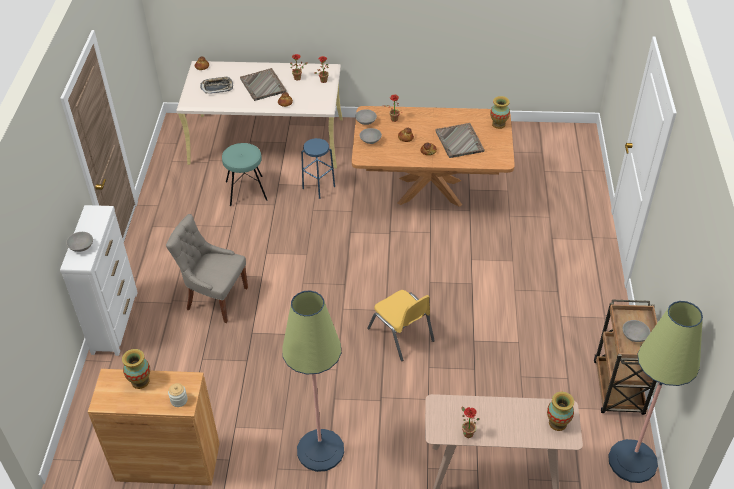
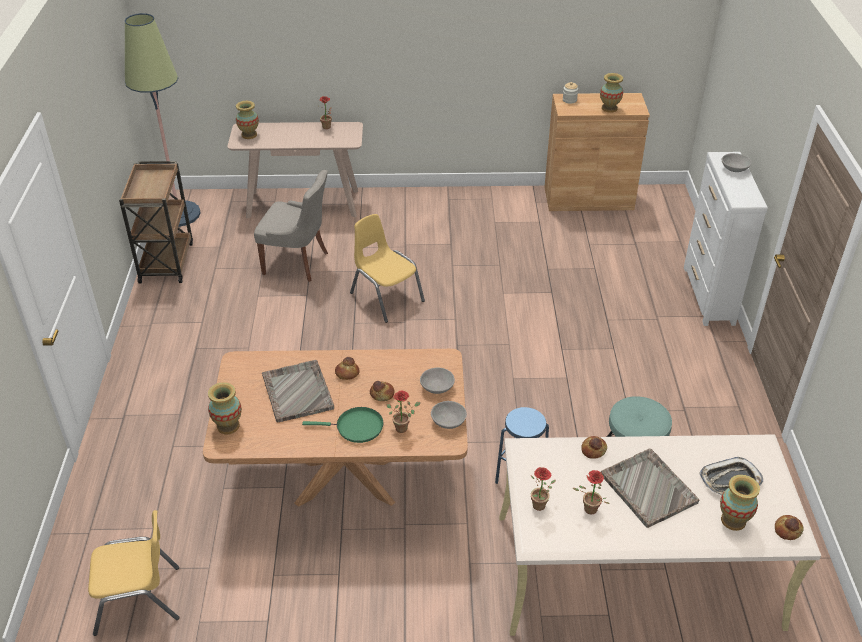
camera: 175 degrees right, 5 degrees down
grey chair [166,214,248,323] -> grey chair moved to [254,170,328,282]
floor lamp [282,290,344,472] -> none
grey bowl [623,320,650,342] -> none
none -> yellow chair [88,510,179,636]
none -> green frying pan [302,407,383,443]
none -> vase [720,475,760,531]

